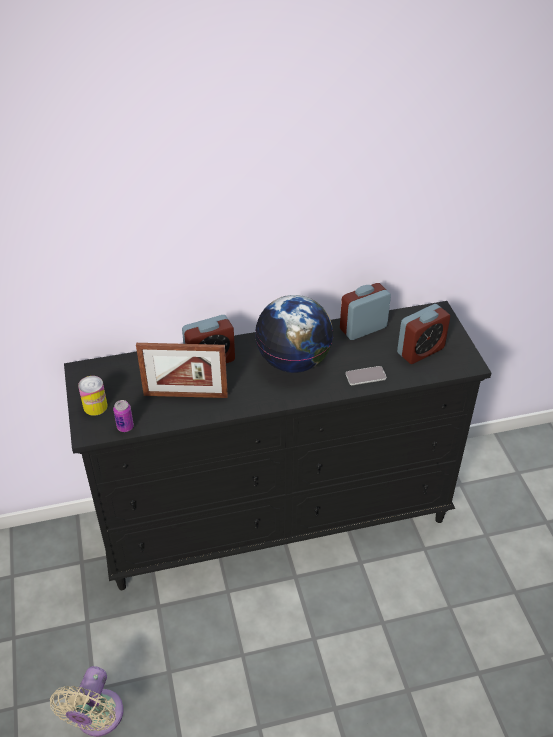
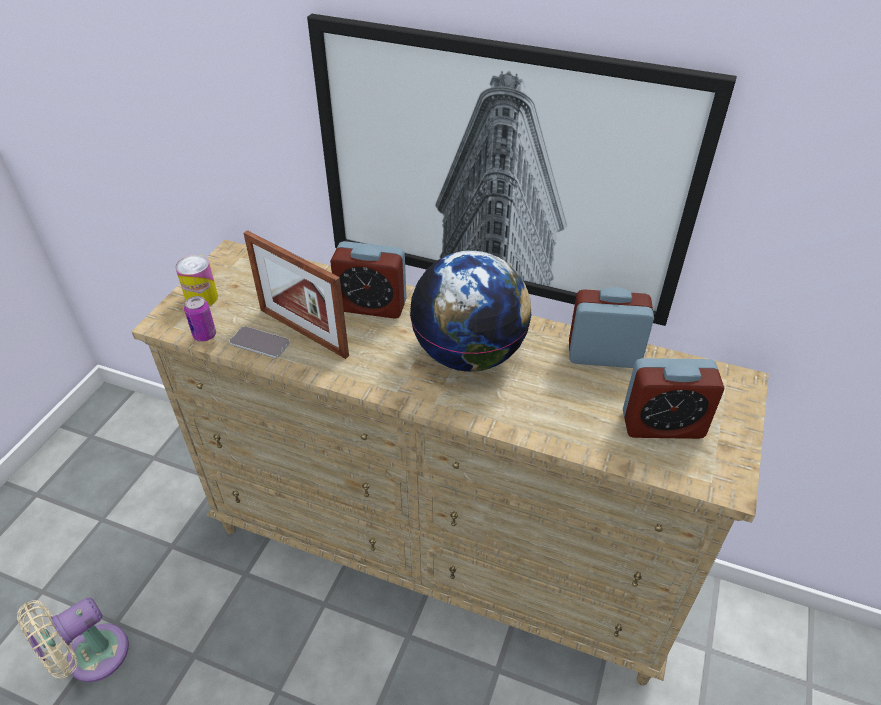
camera: 35 degrees right, 0 degrees up
black dresser [64,301,491,590] -> beige dresser [131,240,769,686]
phone [346,366,386,385] -> phone moved to [229,326,290,358]
none -> picture [307,14,737,326]

